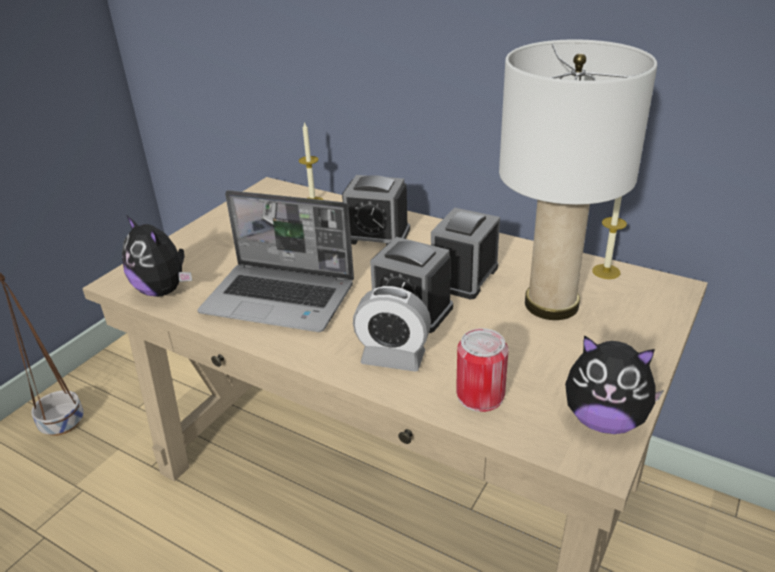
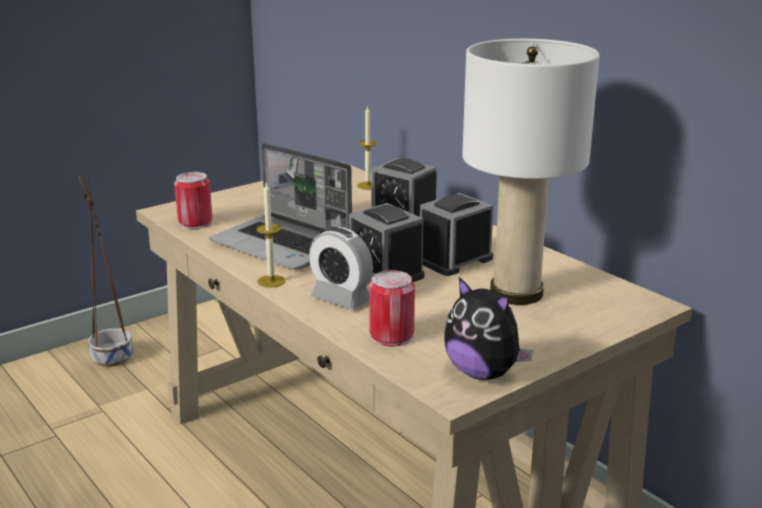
camera: 20 degrees right, 10 degrees down
plush toy [122,215,192,297] -> can [174,172,213,229]
candle [592,196,627,279] -> candle moved to [256,183,286,288]

